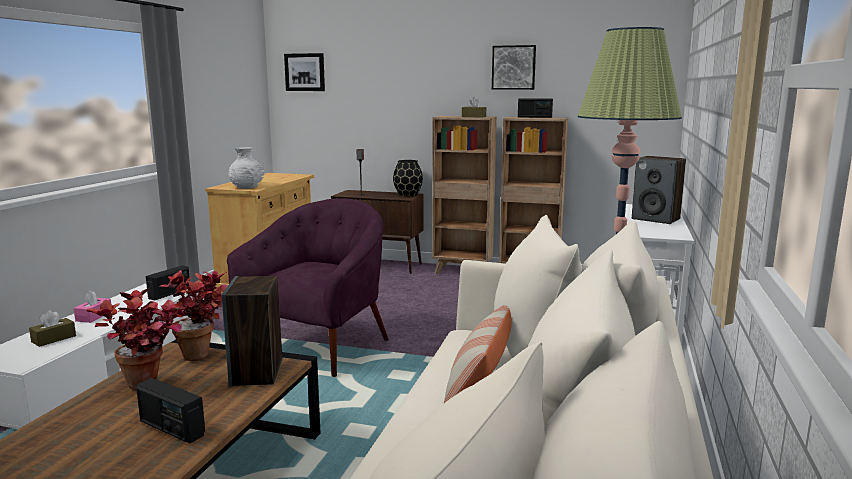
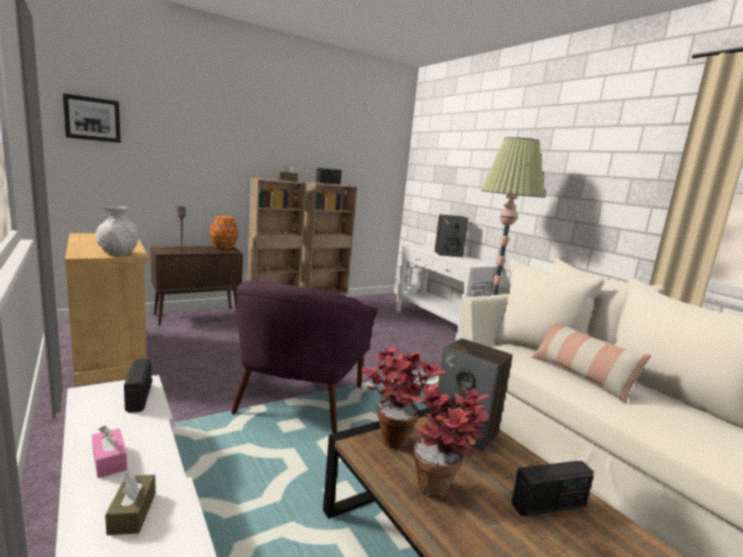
camera: 50 degrees left, 0 degrees up
purple armchair [227,199,389,377] -> purple armchair turned 150 degrees counterclockwise [231,281,378,433]
black vase [393,160,423,196] -> orange vase [210,216,238,249]
picture [492,45,536,90] -> none

